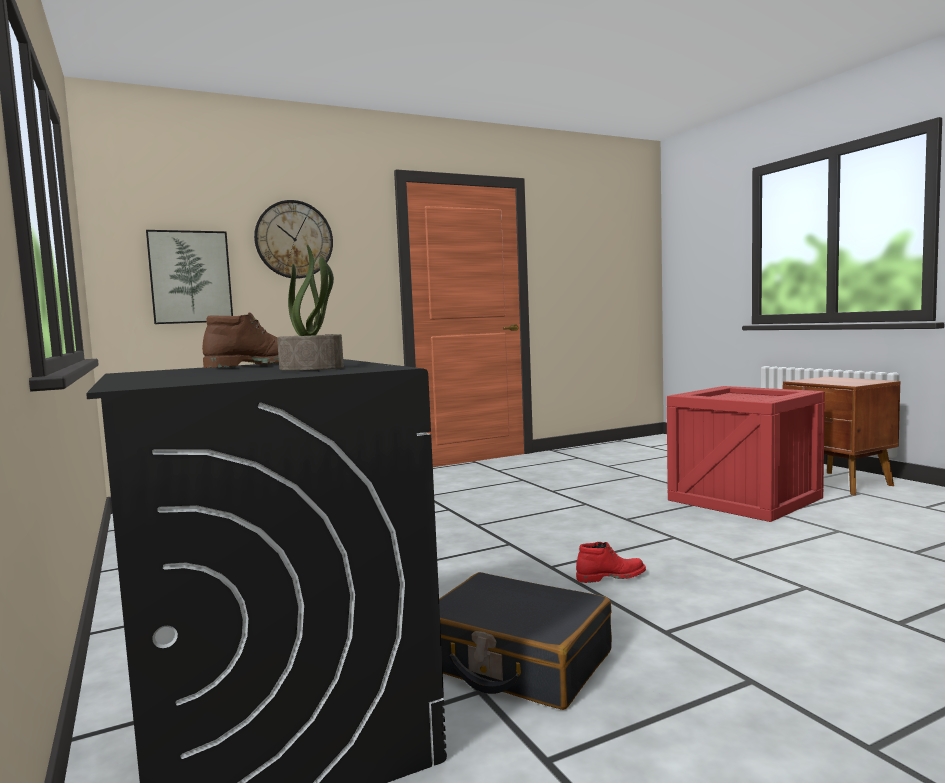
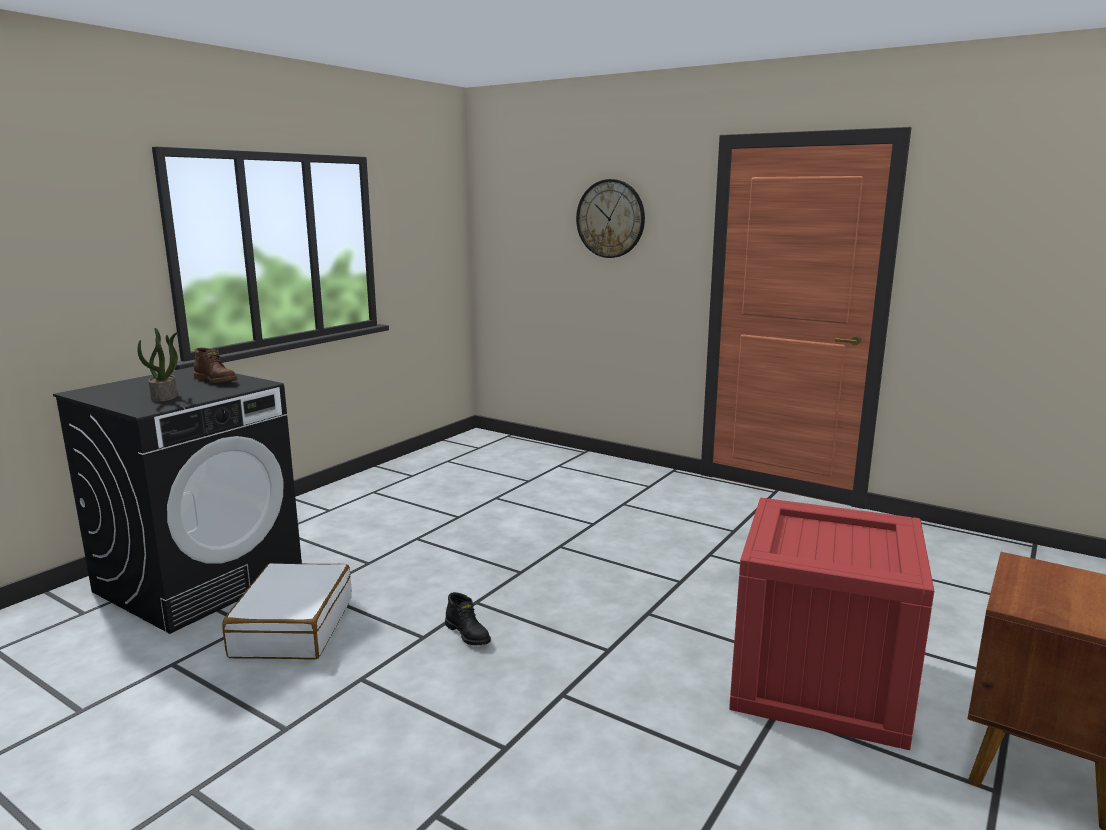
camera: 60 degrees right, 10 degrees up
picture [146,230,233,324] -> none
black suitcase [439,572,612,710] -> white suitcase [223,563,352,659]
red boot [576,542,646,583] -> black boot [445,592,491,646]

